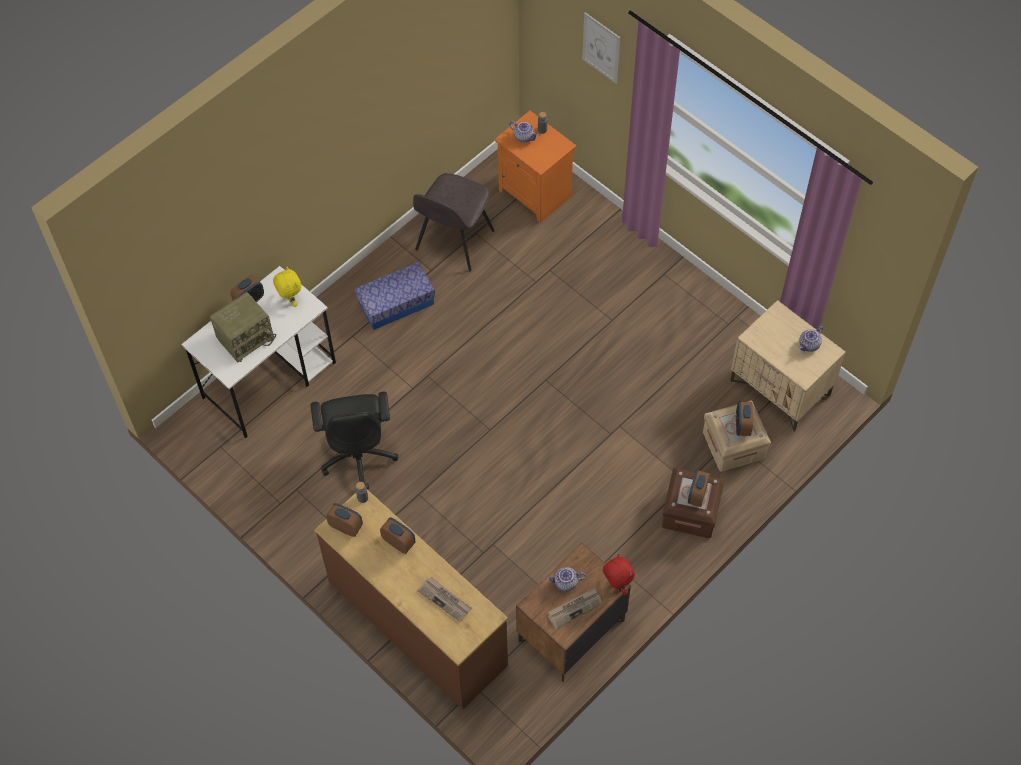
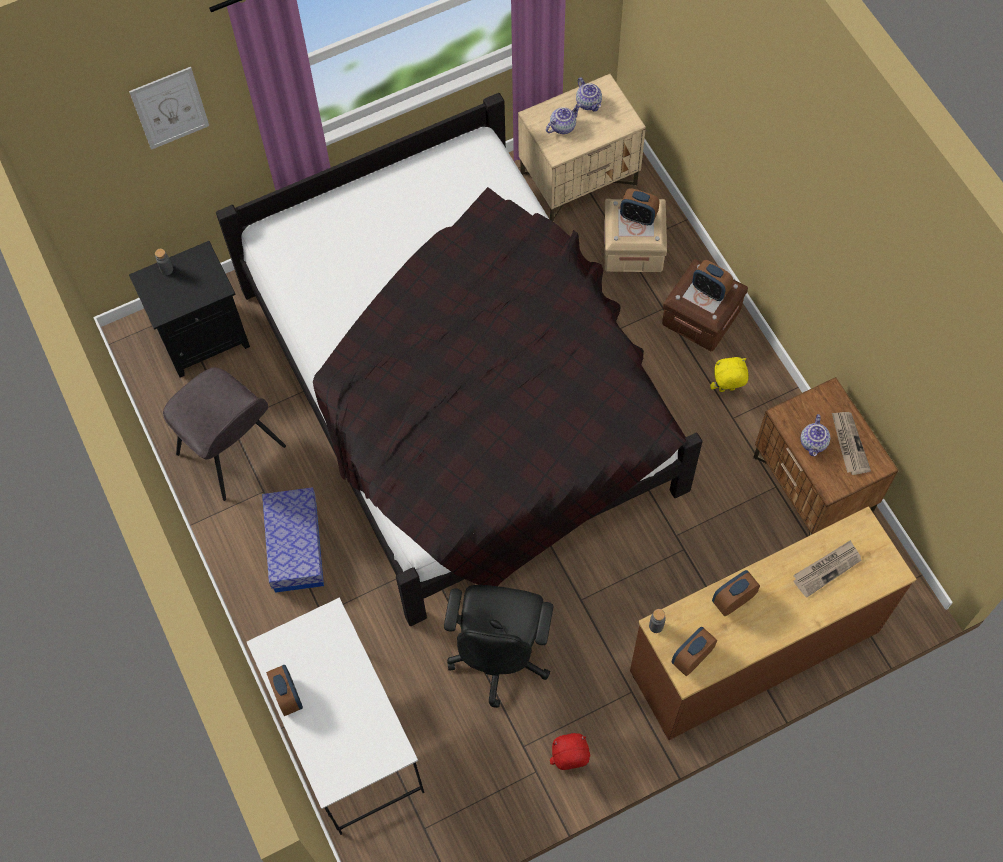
camera: 70 degrees left, 5 degrees up
radio [210,292,276,363] -> none
yellow plush toy [273,267,301,307] -> yellow plush toy moved to [710,357,748,392]
black office chair [311,392,399,489] -> black office chair turned 90 degrees clockwise [444,585,554,708]
orange nightstand [494,111,576,223] -> black nightstand [129,241,250,377]
teapot [509,121,539,143] -> teapot moved to [546,103,581,134]
red plush toy [603,554,635,595] -> red plush toy moved to [550,733,590,770]
none -> black bed [216,93,703,626]

